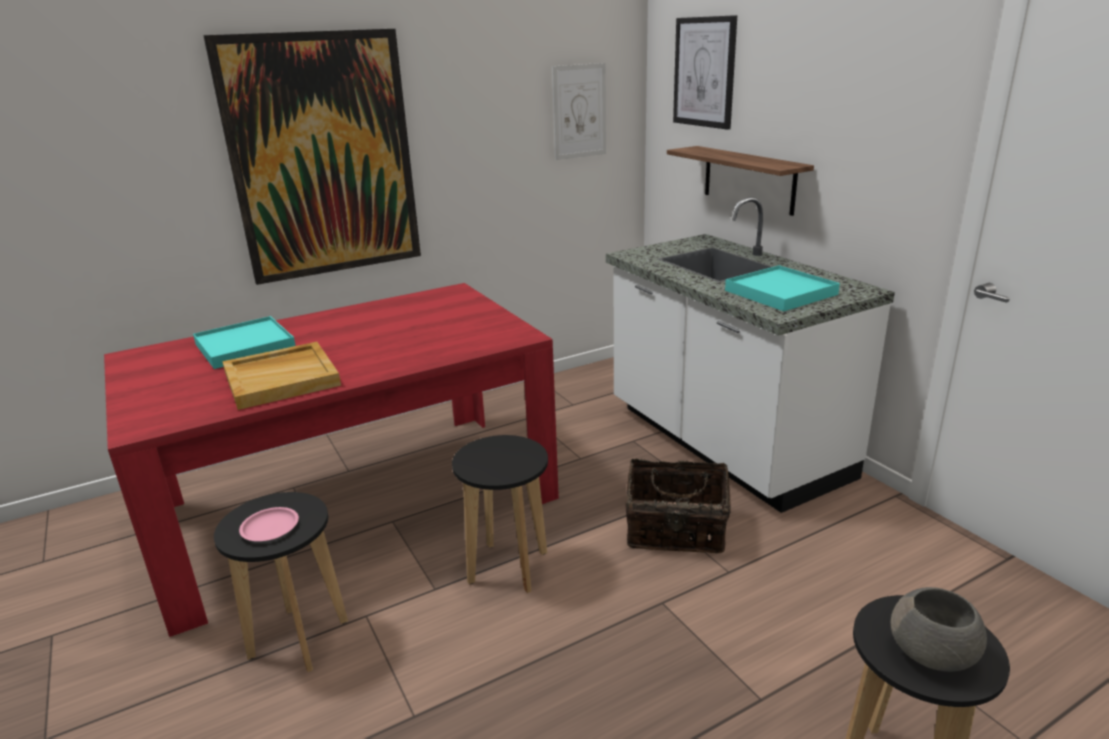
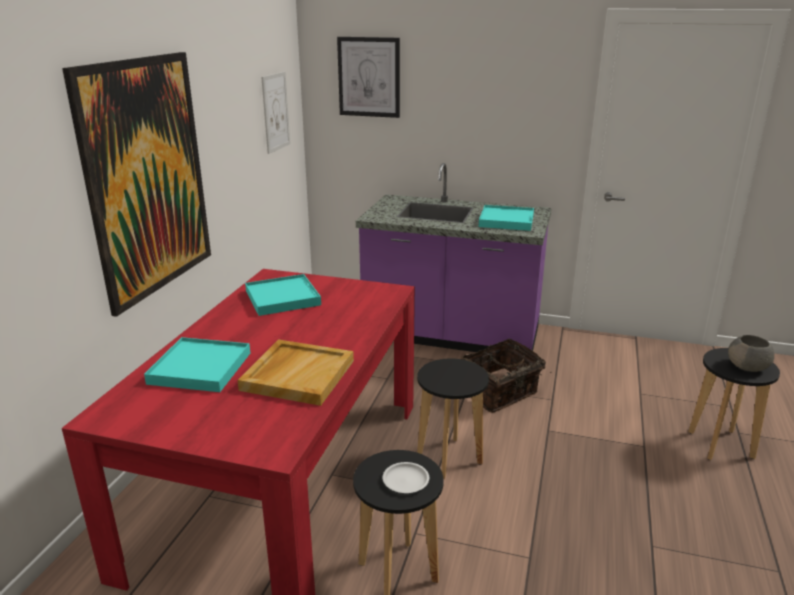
camera: 45 degrees left, 0 degrees up
pink plate [239,507,299,541] -> white plate [383,462,429,493]
white counter [606,197,895,513] -> purple counter [356,163,552,356]
shelf [667,146,814,216] -> none
none -> turquoise tray [245,274,321,316]

